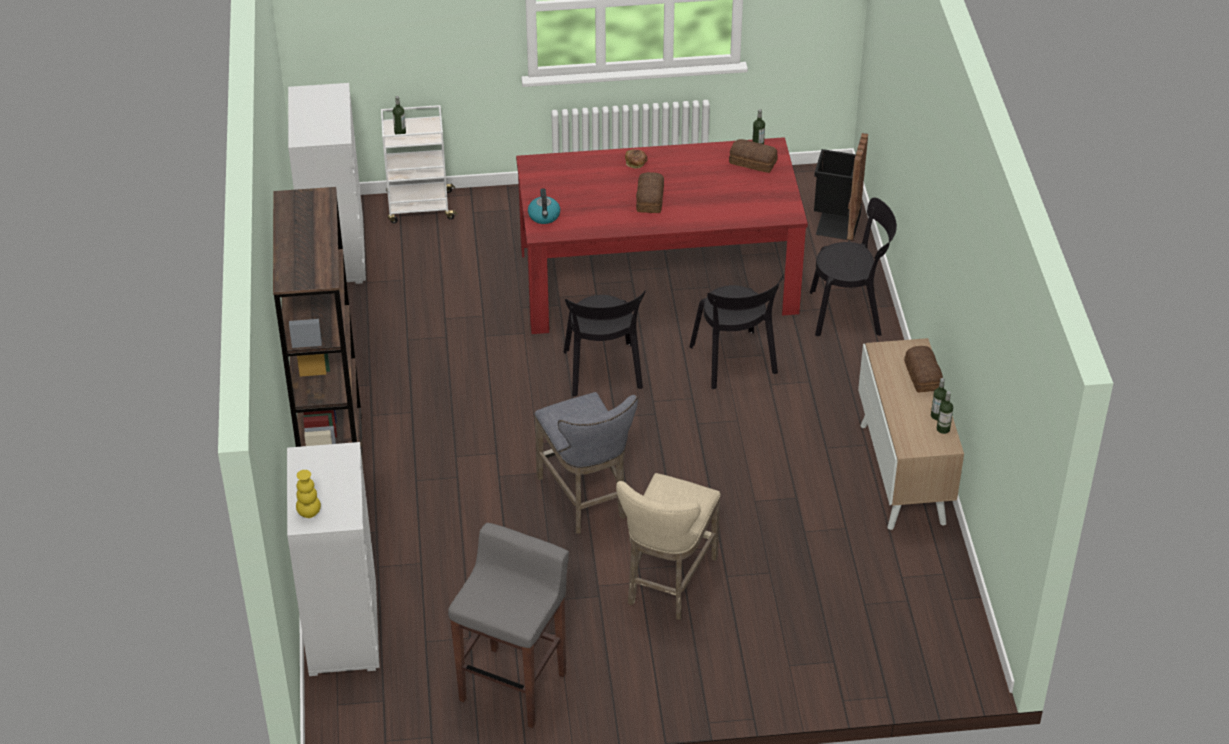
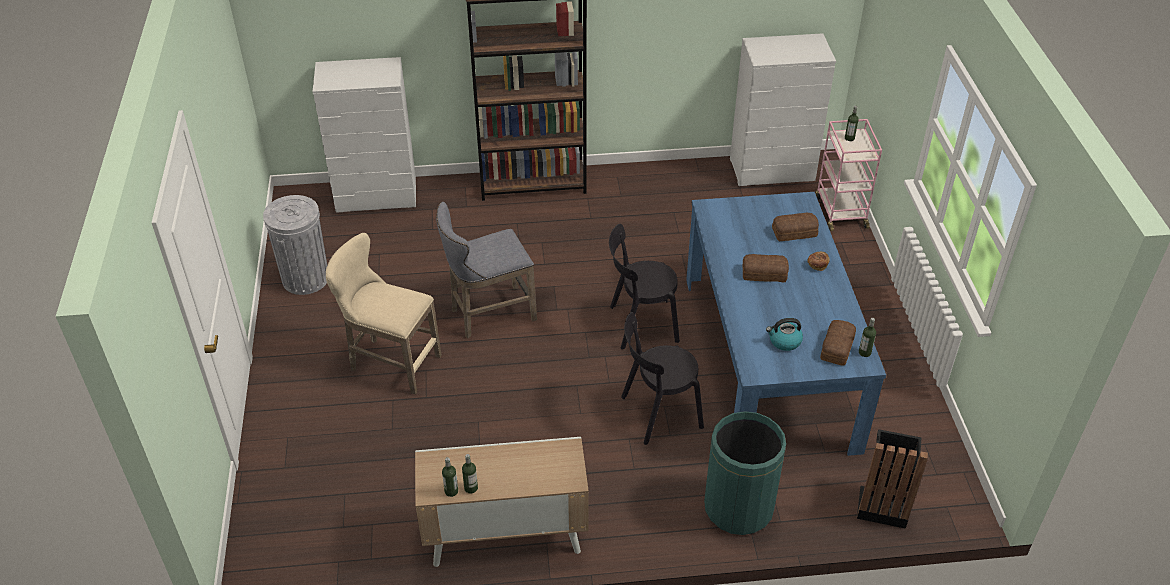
camera: 90 degrees right, 0 degrees up
yellow vase [296,470,321,518] -> none
white cart [381,105,458,223] -> pink cart [815,119,882,231]
grey stool [448,523,569,728] -> grey trash can [263,195,327,295]
red dining table [516,137,808,334] -> blue dining table [686,192,886,456]
kettle [528,188,560,224] -> kettle moved to [766,318,803,351]
black chair [810,197,897,336] -> green trash can [704,411,786,535]
bread [904,346,943,393] -> bread moved to [772,213,819,242]

